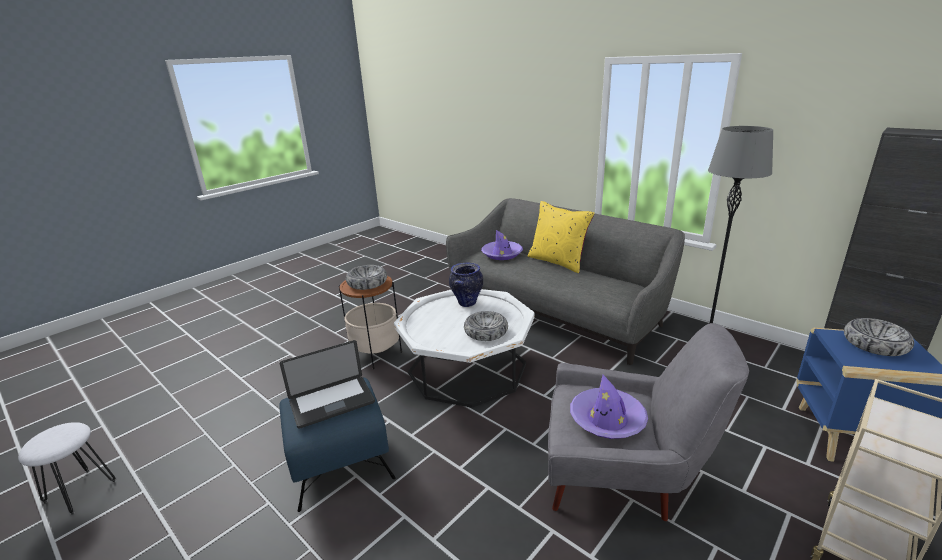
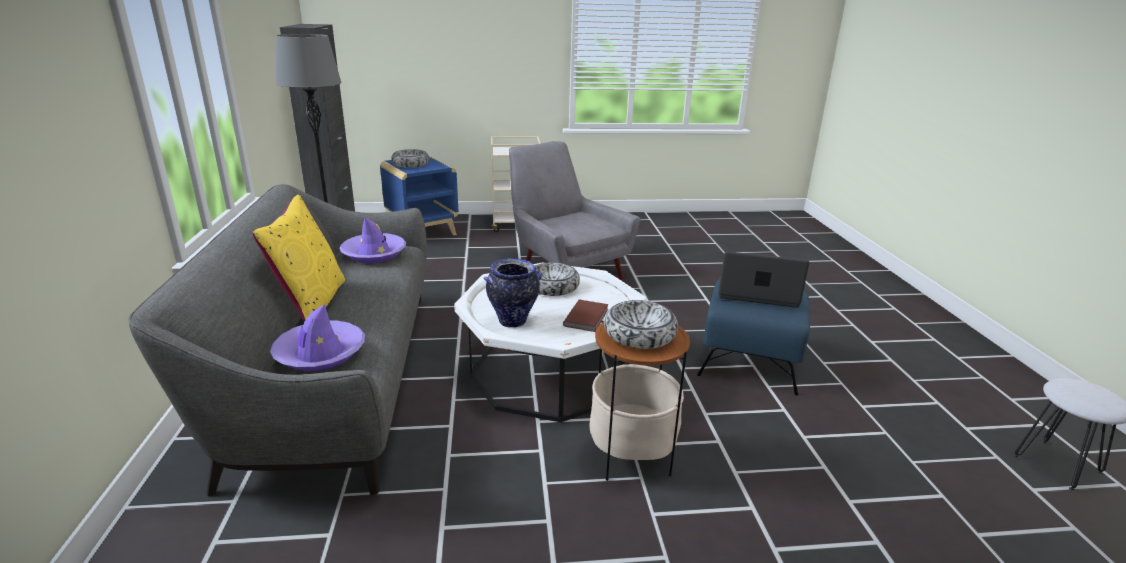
camera: 140 degrees left, 0 degrees up
purple hat [570,375,648,439] -> purple hat moved to [339,218,406,263]
none -> brown book [563,300,609,332]

